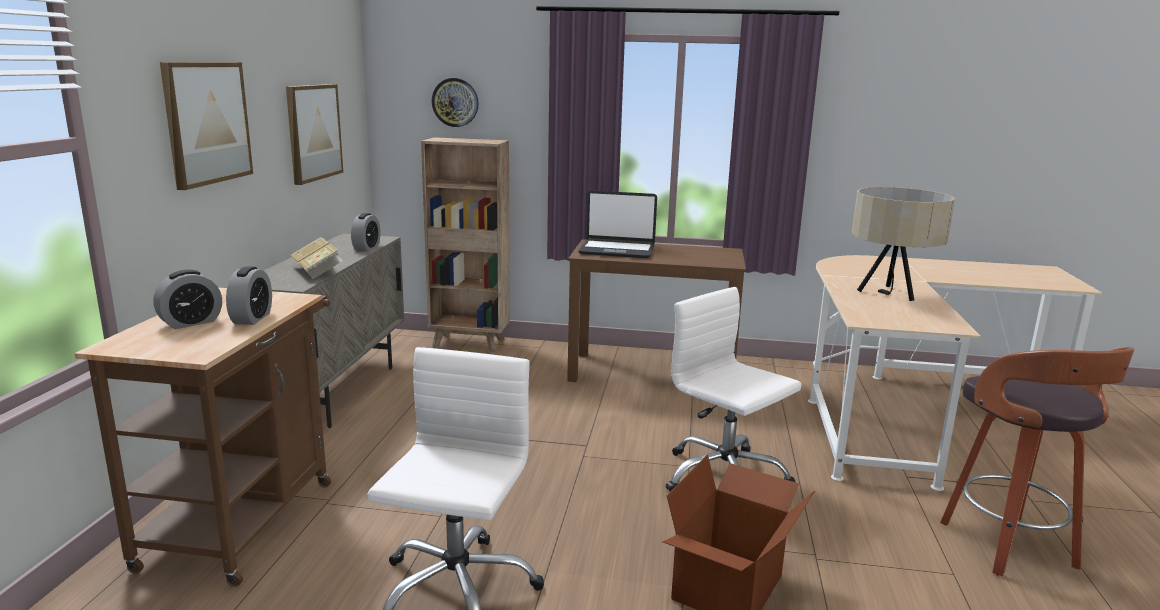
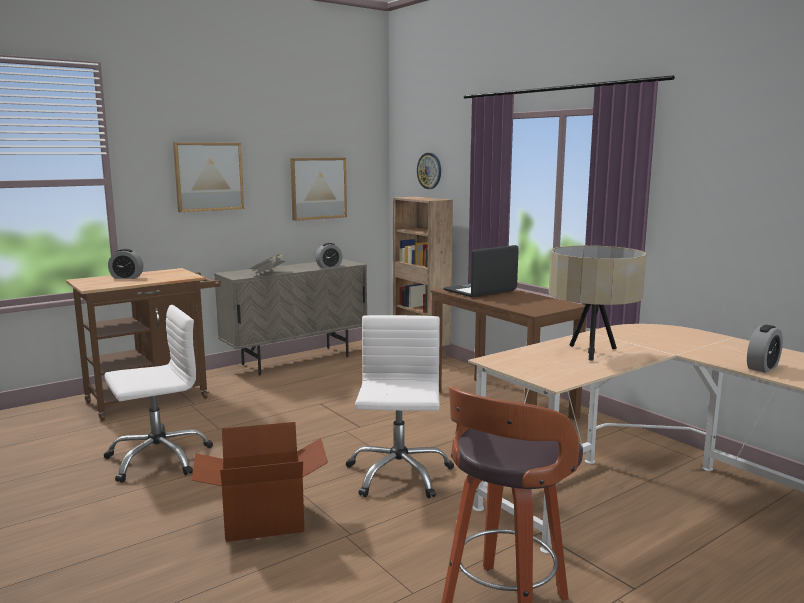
camera: 45 degrees right, 5 degrees down
alarm clock [226,266,272,325] -> alarm clock moved to [747,325,783,373]
laptop [578,190,657,258] -> laptop turned 90 degrees clockwise [443,245,519,297]

